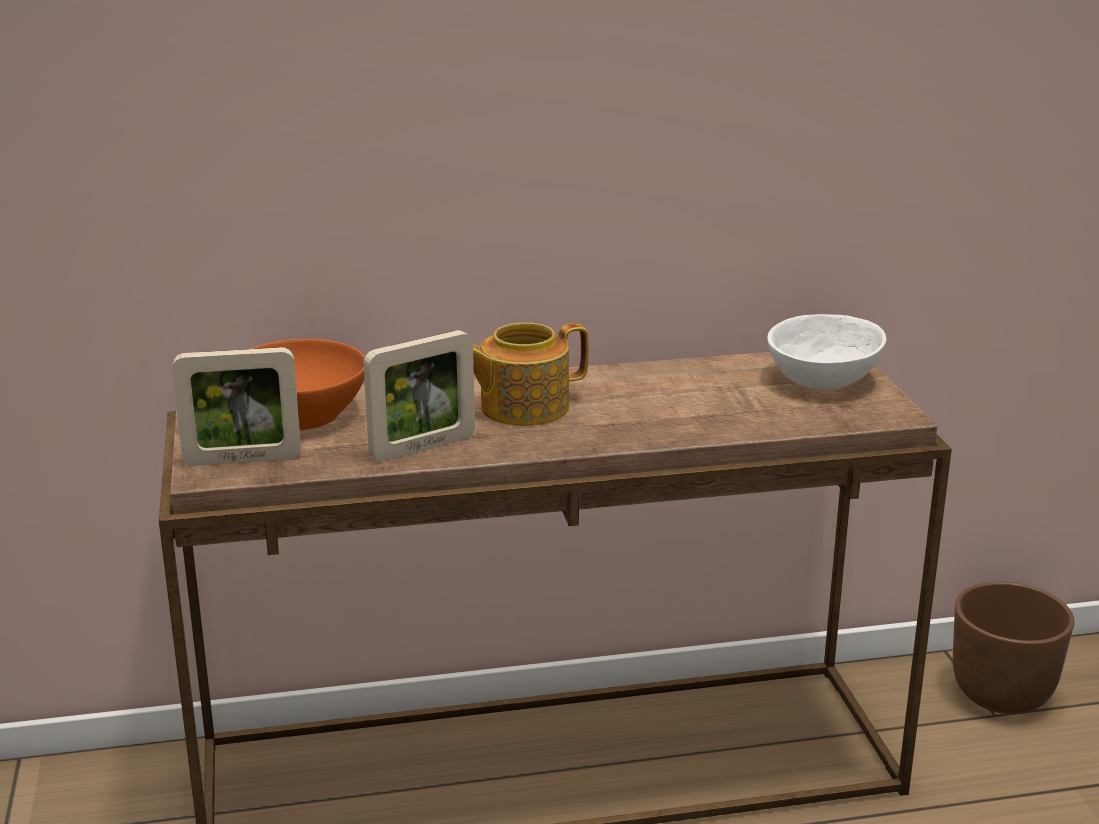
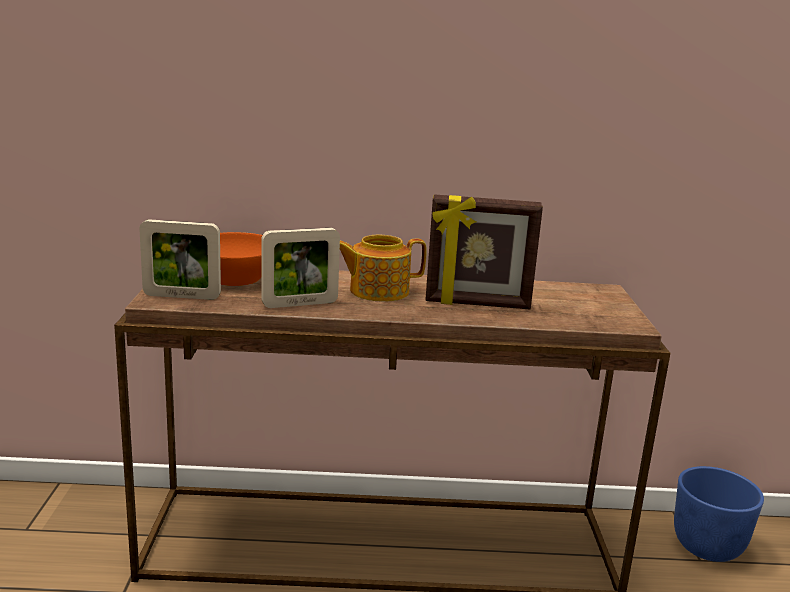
camera: 10 degrees right, 5 degrees down
white bowl [767,314,886,390] -> none
brown planter [953,582,1075,714] -> blue planter [674,466,764,562]
none -> picture frame [425,194,543,309]

